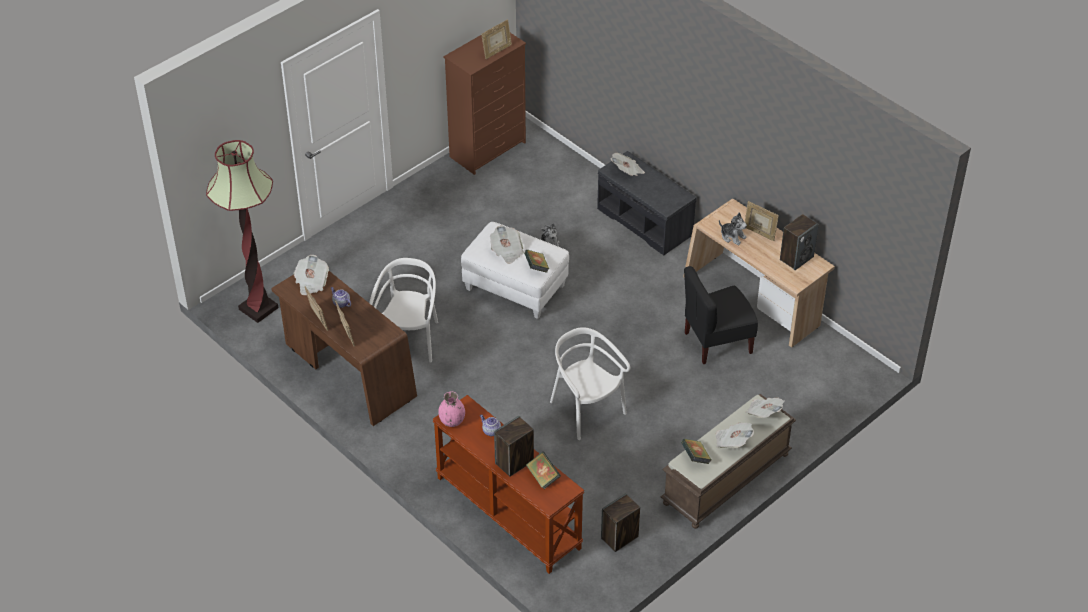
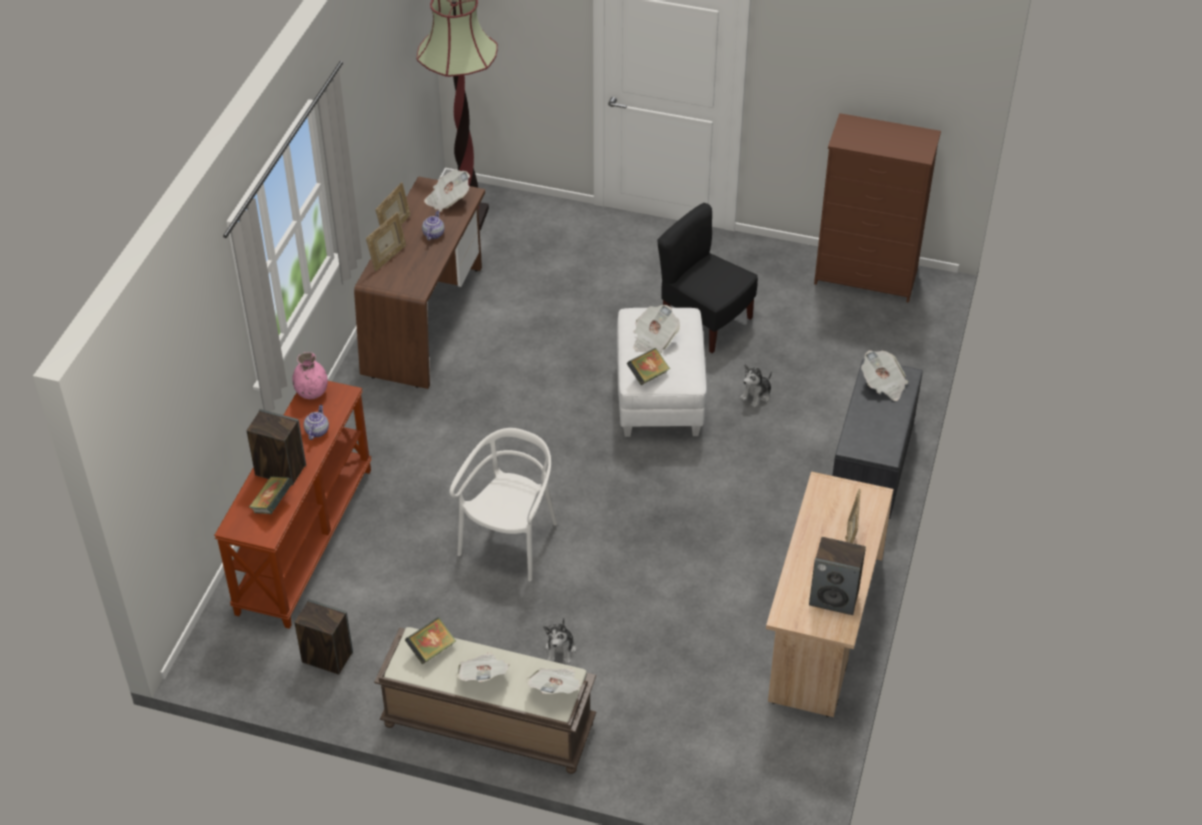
camera: 60 degrees right, 0 degrees up
white chair [369,258,438,363] -> none
picture frame [481,19,512,59] -> none
black chair [684,266,758,364] -> black chair moved to [658,203,758,353]
plush toy [719,213,747,245] -> plush toy moved to [543,617,576,665]

